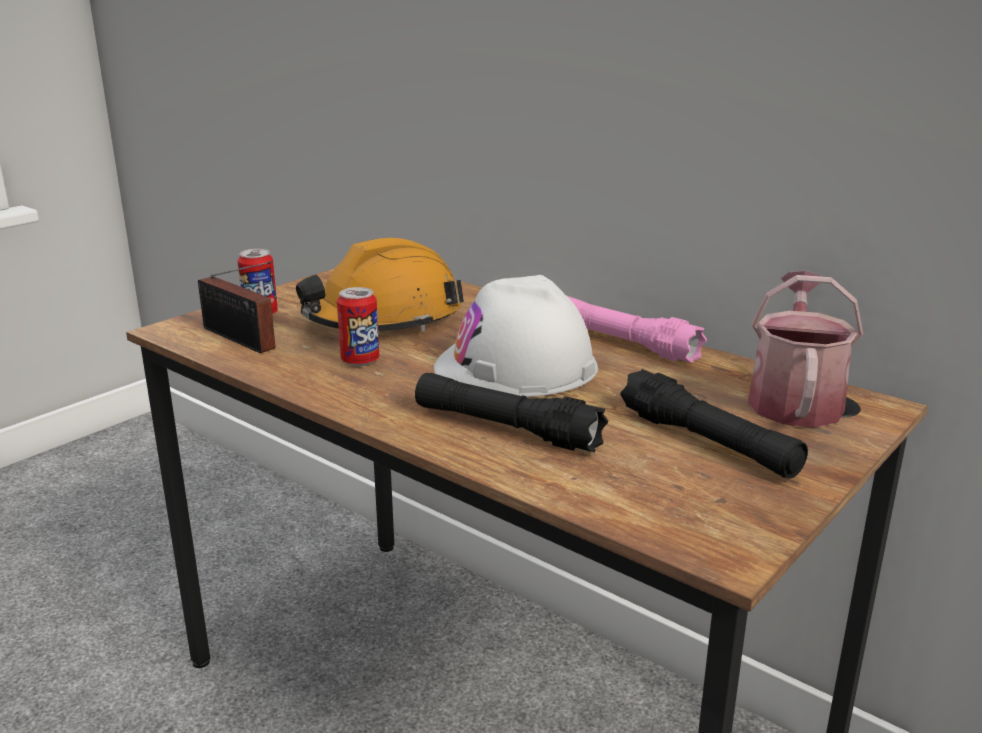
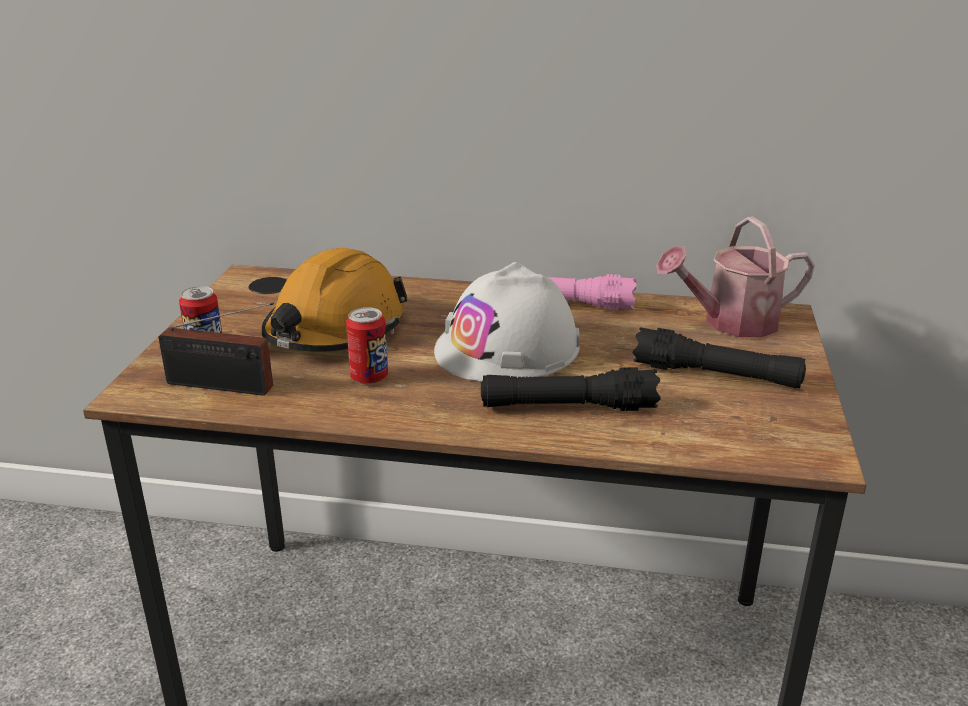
camera: 30 degrees left, 5 degrees up
watering can [748,271,863,427] -> watering can turned 90 degrees counterclockwise [656,216,815,337]

